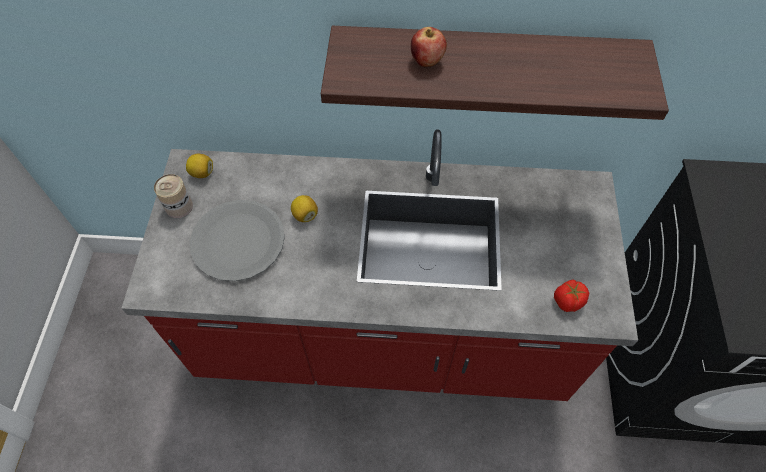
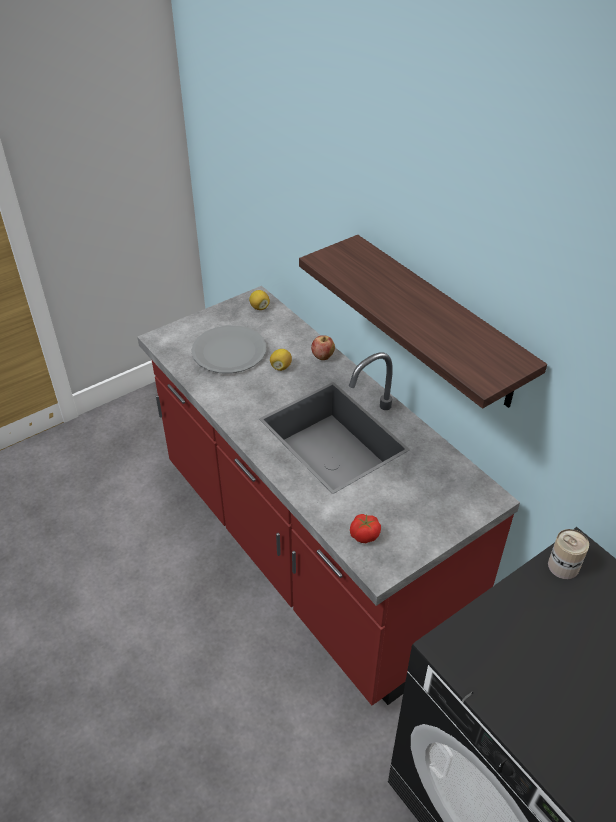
camera: 50 degrees right, 15 degrees down
can [154,174,193,218] -> can moved to [548,529,589,579]
apple [411,27,447,67] -> apple moved to [311,335,335,360]

